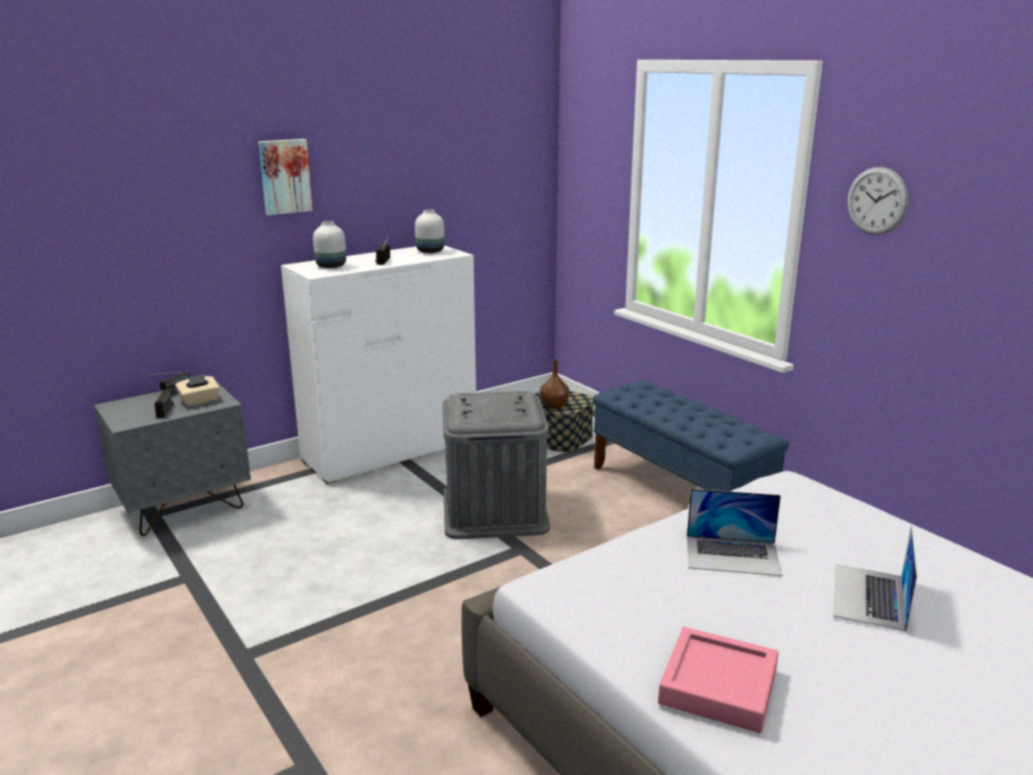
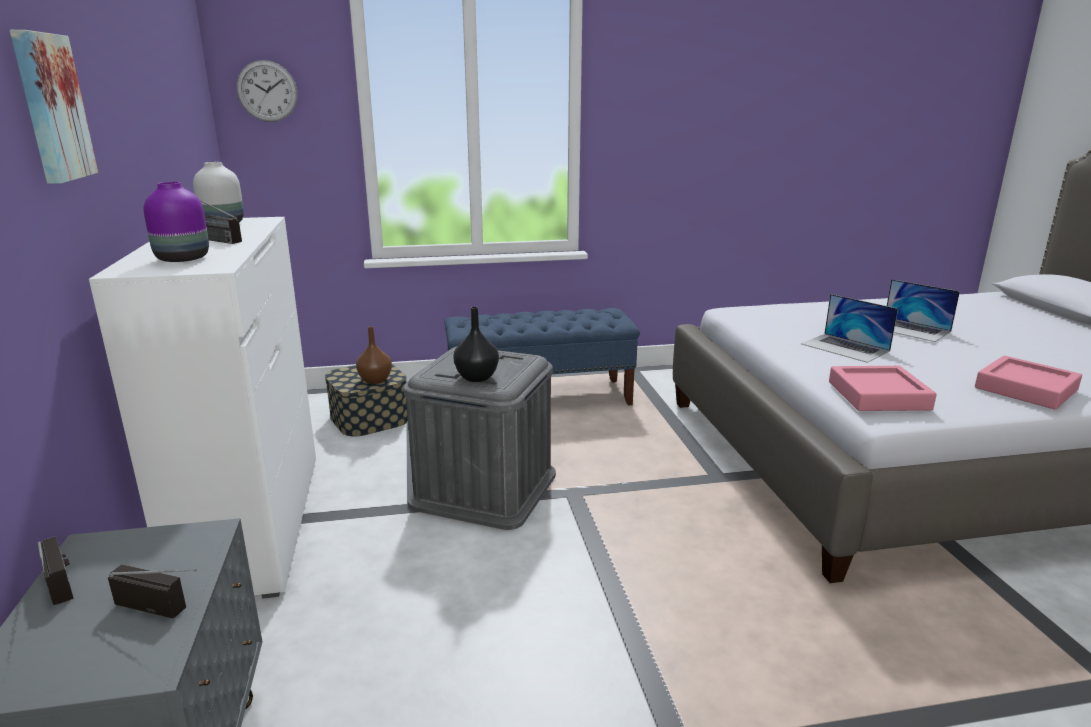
camera: 65 degrees left, 0 degrees up
beige tissue box [175,374,220,407] -> none
white vase [313,221,346,268] -> purple vase [144,182,209,262]
laptop [687,489,782,576] -> laptop turned 105 degrees clockwise [801,294,898,363]
wall clock [847,167,909,235] -> wall clock moved to [237,60,298,122]
none -> black vase [453,307,499,382]
none -> pink tray [829,366,937,411]

